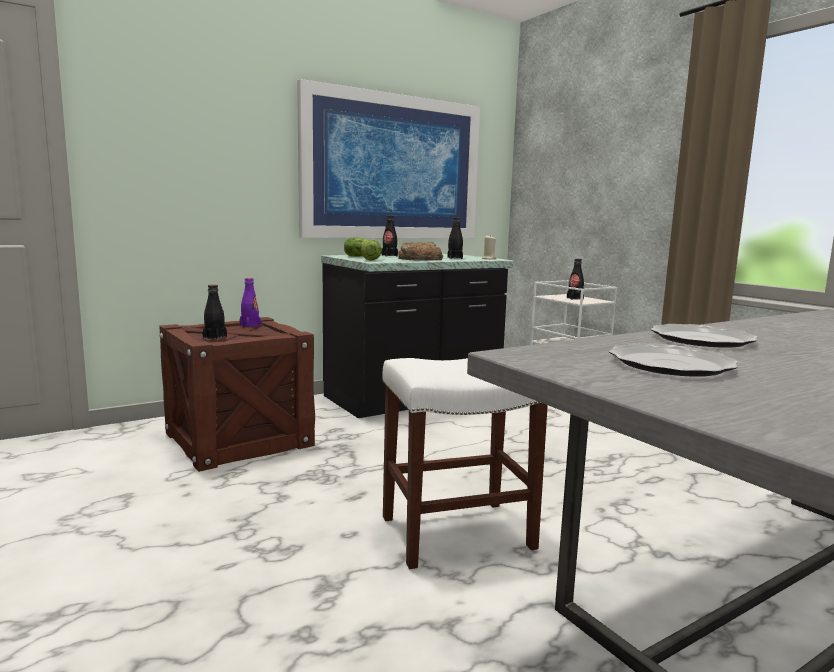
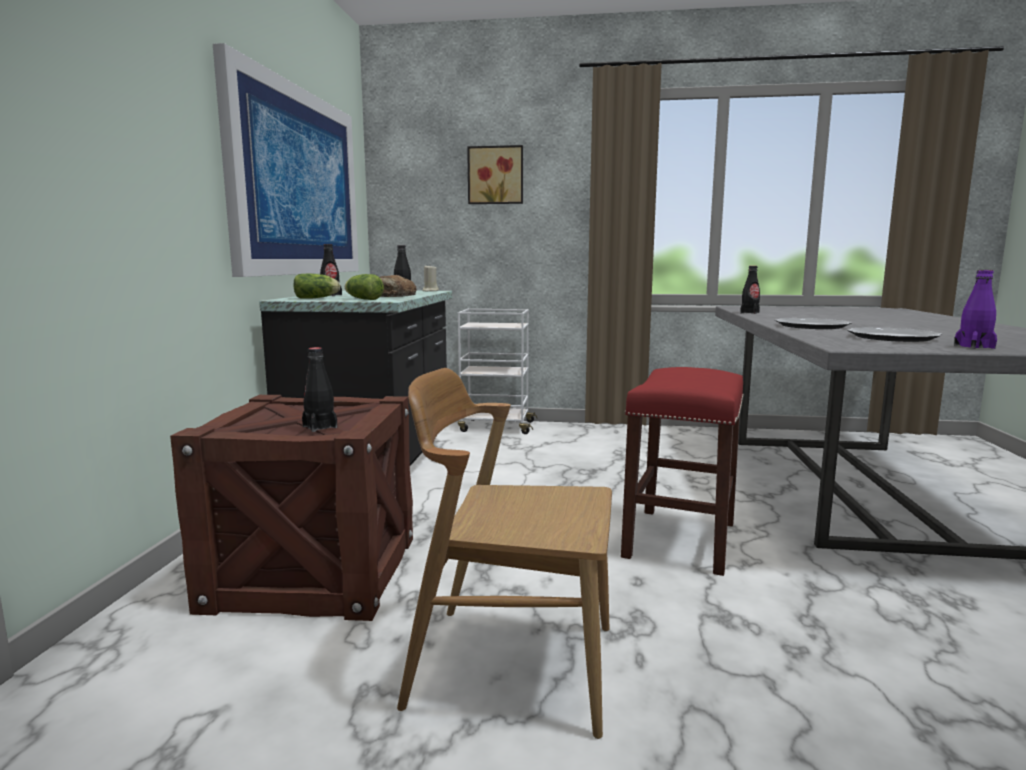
camera: 50 degrees left, 0 degrees up
purple bottle [240,278,261,328] -> purple bottle moved to [954,270,997,349]
white stool [383,358,548,569] -> red stool [621,367,744,576]
black bottle [567,259,584,300] -> black bottle moved to [740,266,760,314]
none -> brown chair [397,368,612,739]
none -> picture [467,145,523,204]

